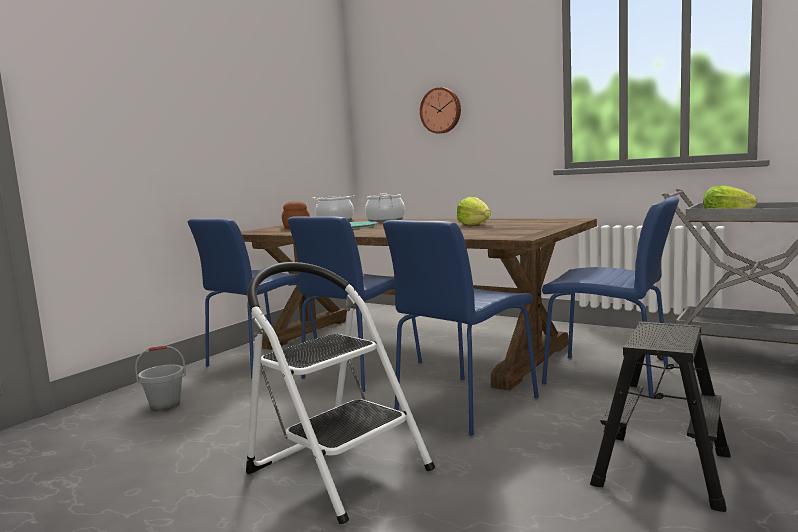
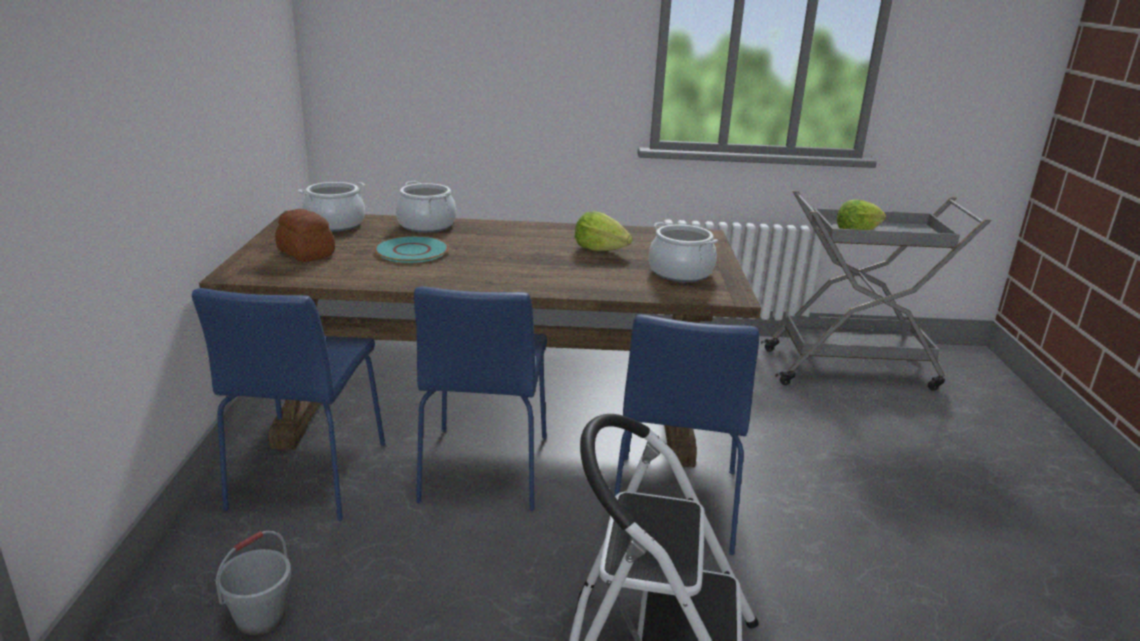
camera: 35 degrees left, 15 degrees up
wall clock [420,87,461,134] -> none
blue chair [542,196,679,397] -> none
black step ladder [590,321,731,512] -> none
none -> cooking pot [649,222,718,282]

